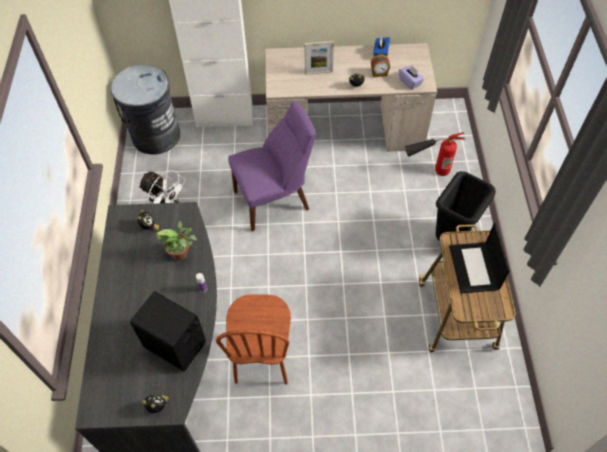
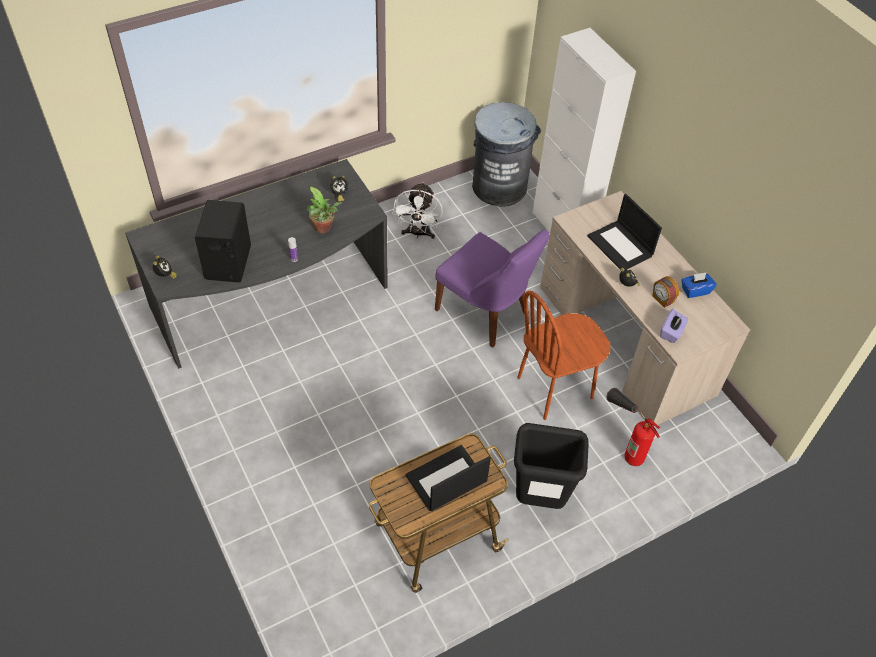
camera: 60 degrees right, 5 degrees down
brown chair [216,294,291,384] -> brown chair moved to [517,291,610,420]
picture frame [304,41,334,75] -> laptop [587,194,662,269]

